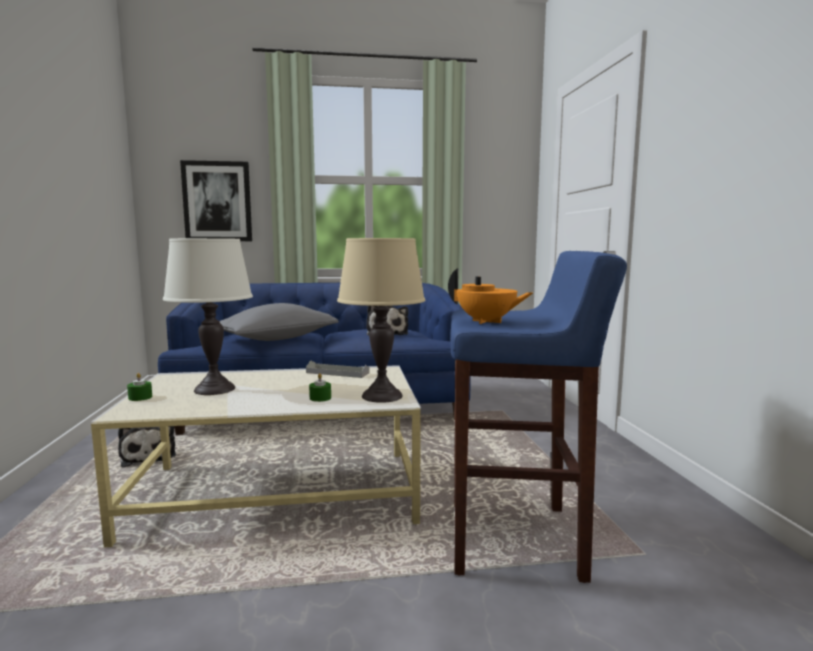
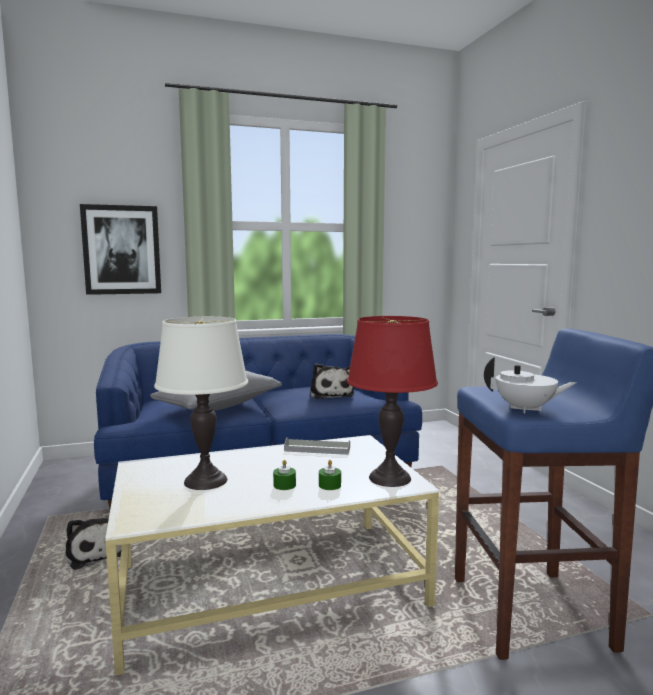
camera: 10 degrees left, 0 degrees up
green candle [127,373,152,401] -> green candle moved to [273,460,296,490]
beige table lamp [337,238,425,403] -> red table lamp [347,316,438,487]
orange teapot [448,268,533,324] -> white teapot [484,357,576,413]

